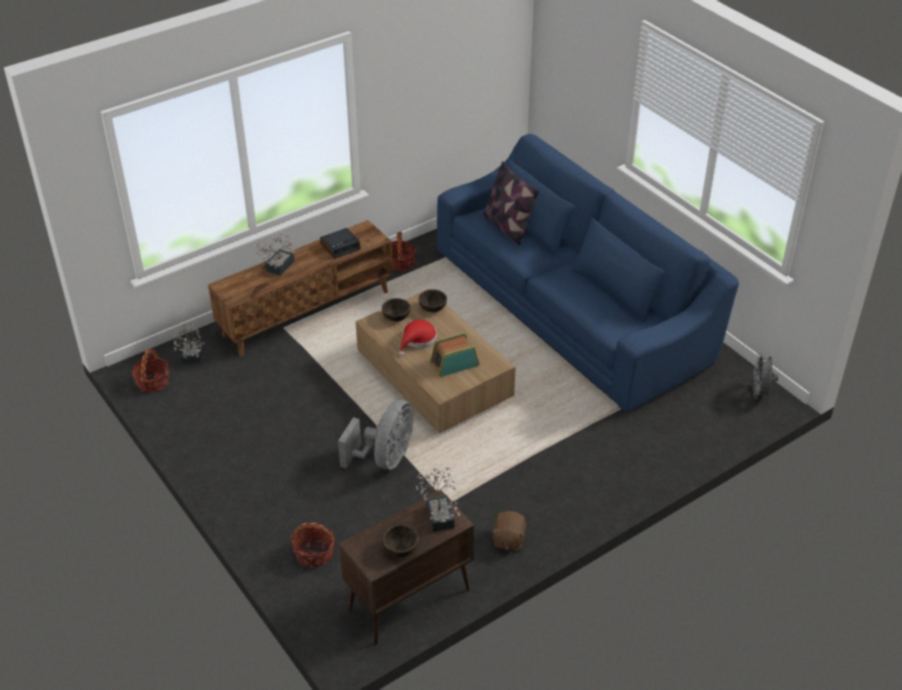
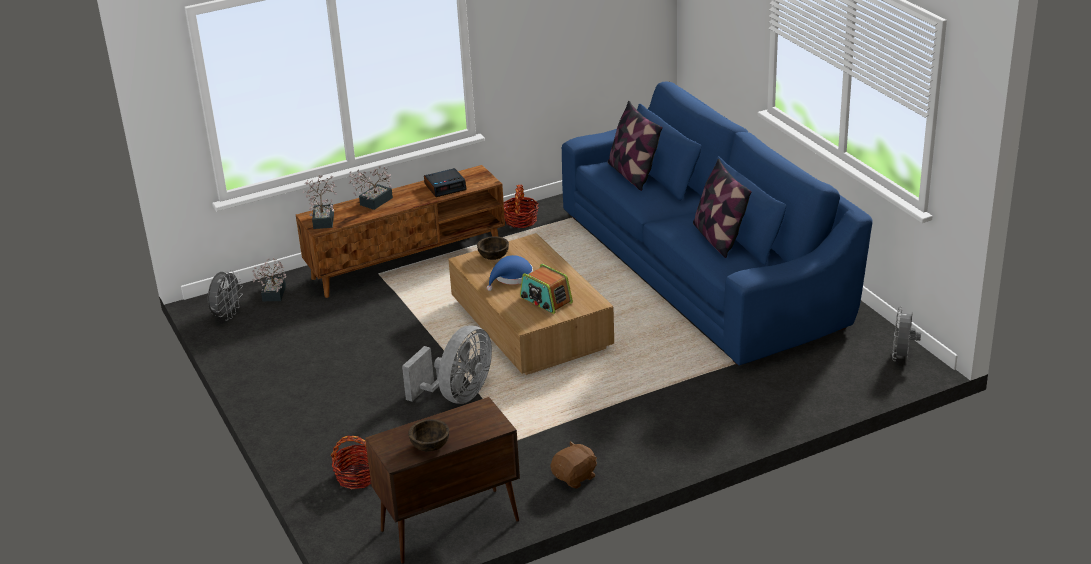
camera: 10 degrees right, 10 degrees down
basket [131,349,170,392] -> grey fan [208,270,243,319]
red hat [399,320,437,356] -> blue hat [487,255,533,291]
potted plant [416,467,460,532] -> potted plant moved to [303,175,337,229]
brown bowl [419,289,447,312] -> none
radio [430,333,479,377] -> radio turned 120 degrees counterclockwise [520,264,573,314]
brown plush toy [491,511,526,551] -> brown plush toy turned 150 degrees counterclockwise [550,441,597,489]
none -> pillow [693,159,752,258]

